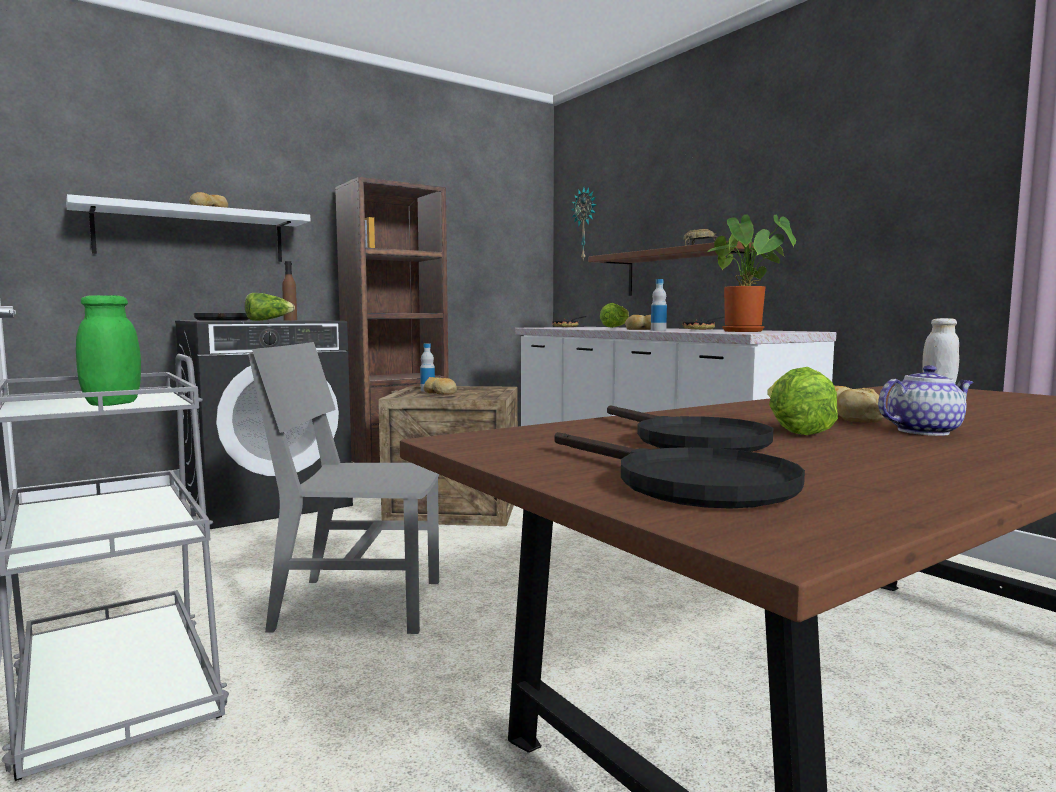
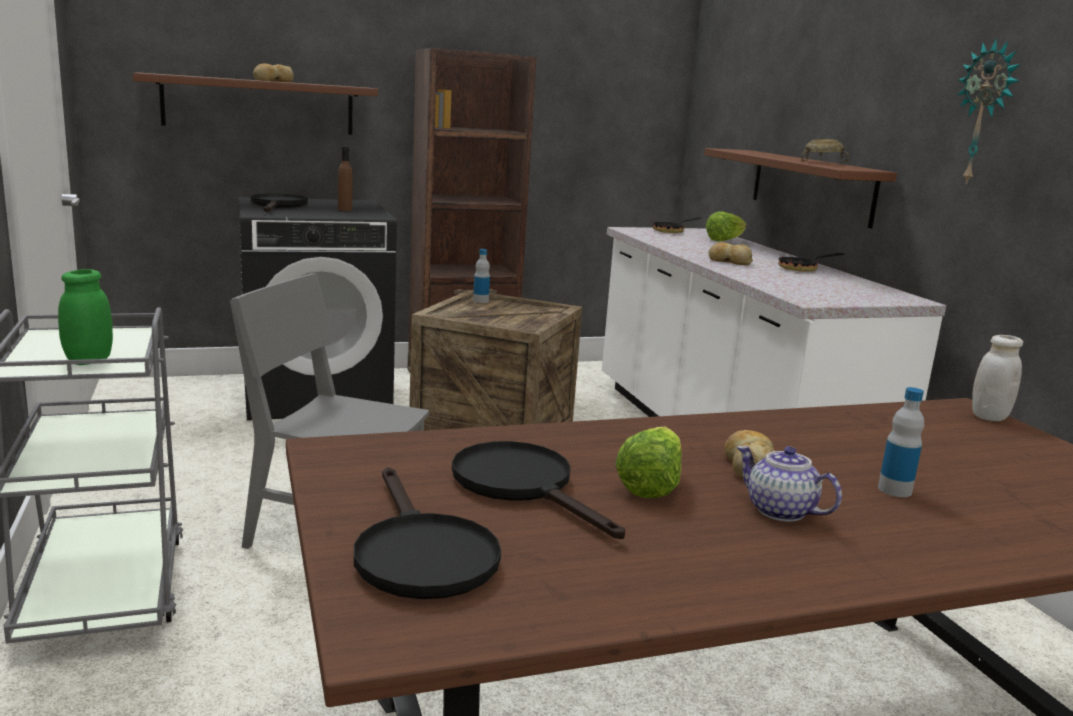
camera: 15 degrees right, 10 degrees up
white shelf [66,194,310,262] -> brown shelf [133,73,378,135]
lettuce [244,293,295,321] -> none
bread [424,377,457,395] -> none
wall clock [571,187,597,259] -> wall clock moved to [957,38,1020,184]
black frying pan [607,405,773,452] -> black frying pan turned 150 degrees clockwise [452,441,625,539]
bottle [651,279,667,331] -> bottle moved to [878,387,924,497]
potted plant [704,214,796,332] -> none
teapot [878,365,974,436] -> teapot turned 135 degrees counterclockwise [737,446,842,522]

